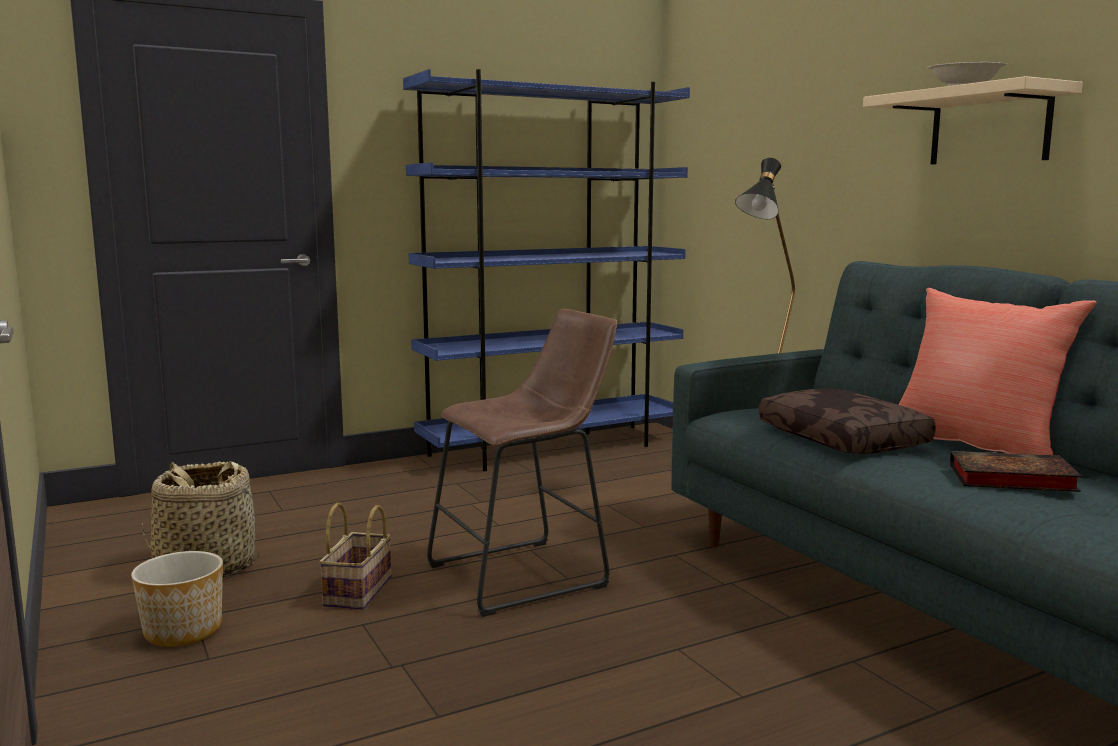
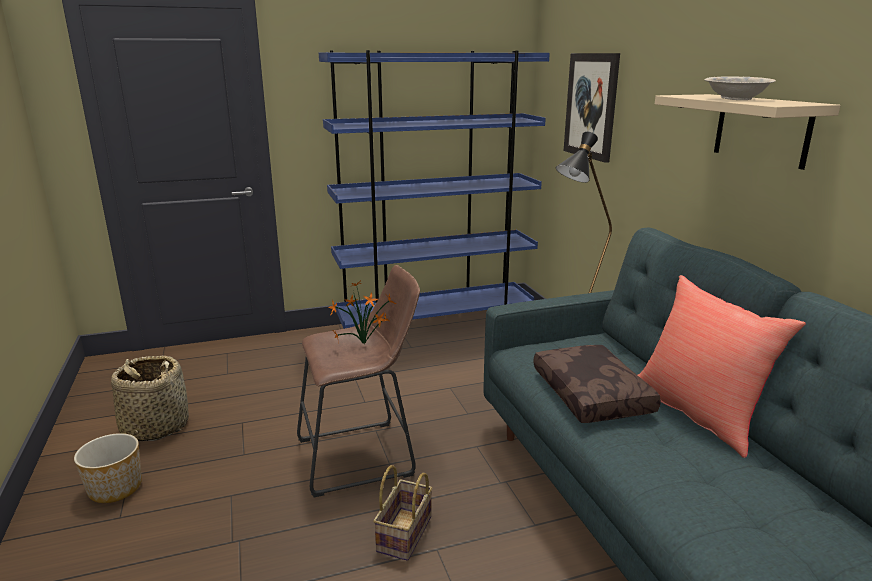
camera: 10 degrees right, 10 degrees up
basket [319,503,392,610] -> basket moved to [373,465,432,561]
book [950,451,1082,492] -> none
none -> potted plant [328,281,397,344]
none -> picture [564,53,620,163]

